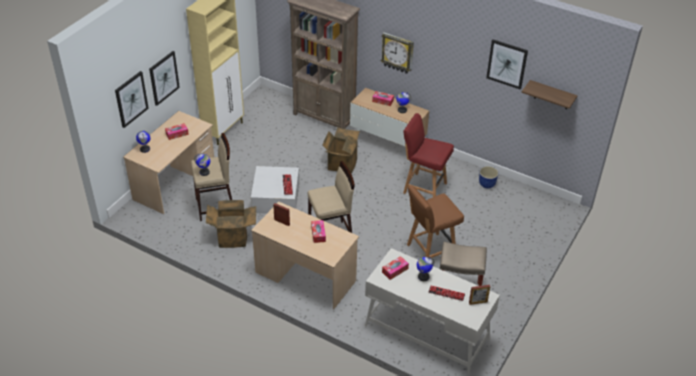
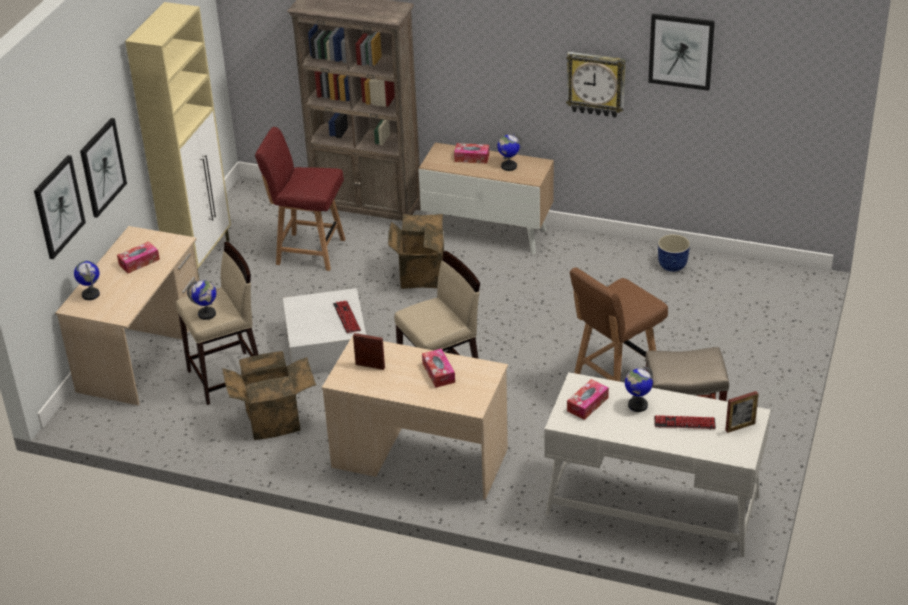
camera: 10 degrees left, 5 degrees down
wall clock [381,32,414,74] -> wall clock moved to [566,52,625,118]
red chair [403,113,454,197] -> red chair moved to [255,127,345,271]
shelf [521,80,578,109] -> none

